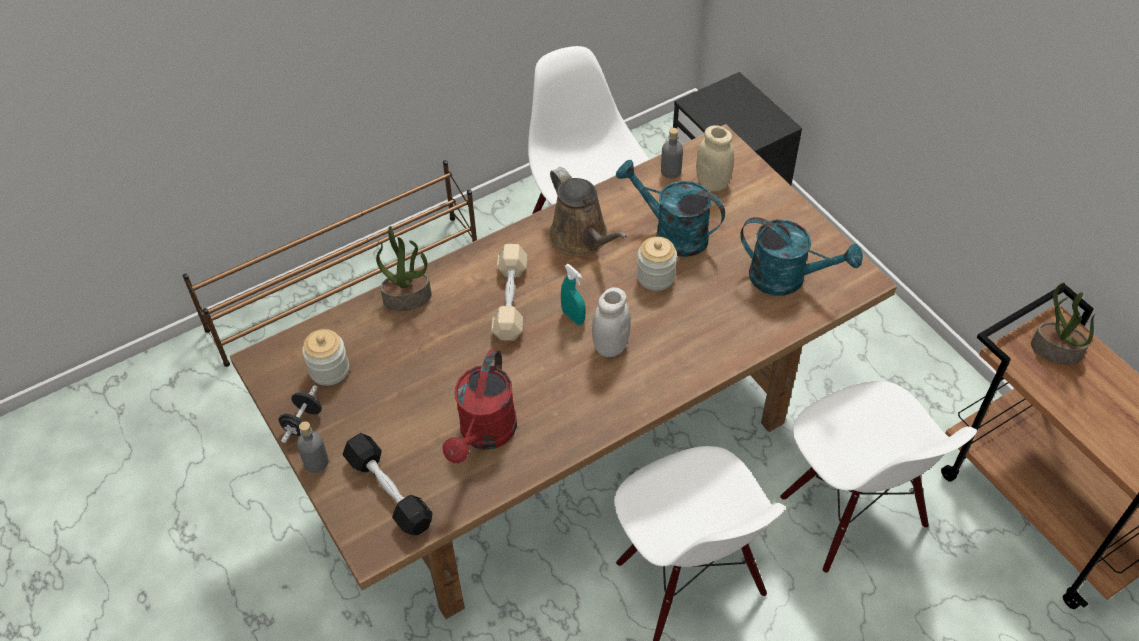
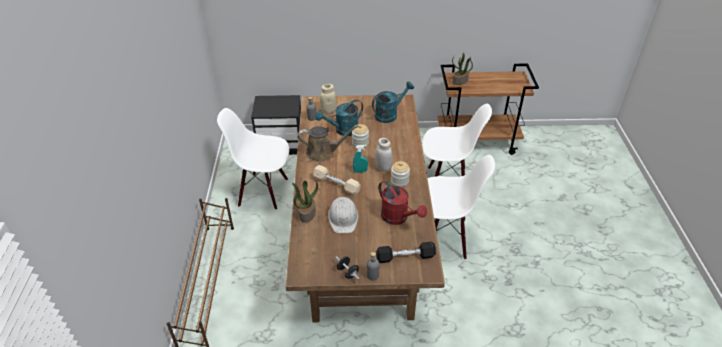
camera: 60 degrees left, 10 degrees down
jar [302,329,349,386] -> jar moved to [391,161,410,187]
none -> white hard hat [328,197,358,233]

